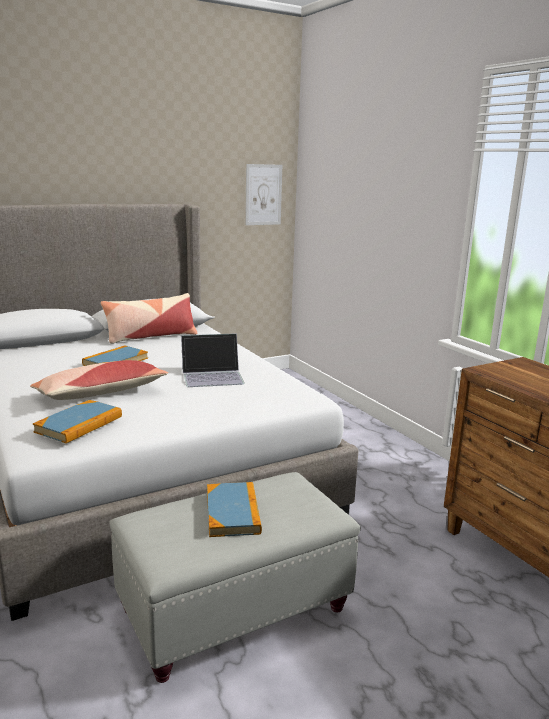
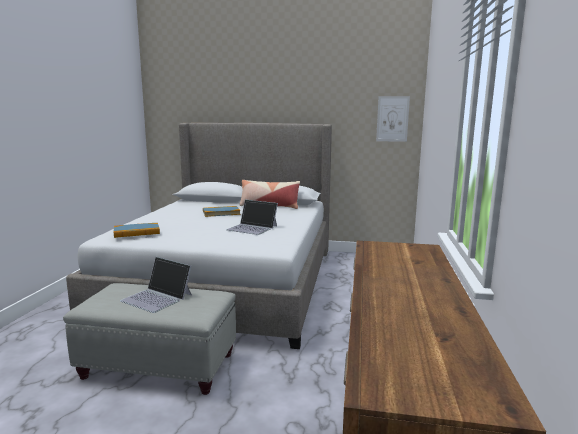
camera: 40 degrees right, 5 degrees down
pillow [30,360,168,400] -> none
book [207,482,262,537] -> laptop [120,257,192,313]

